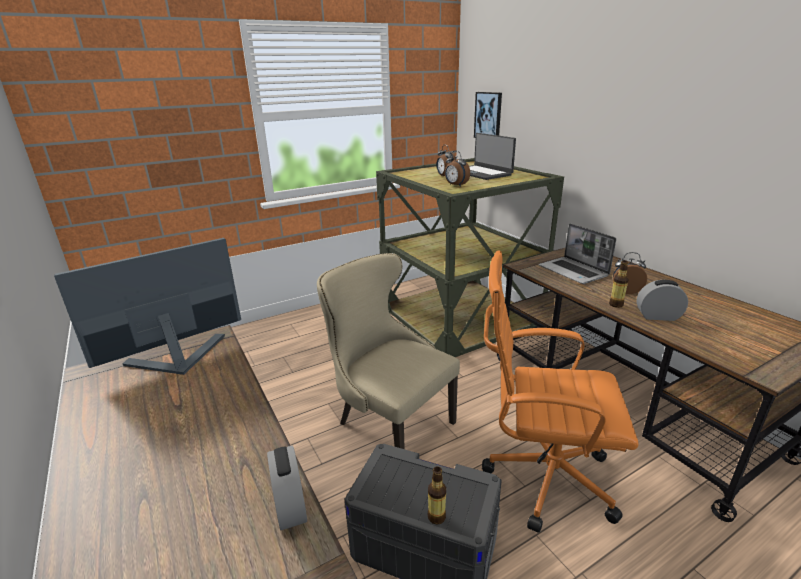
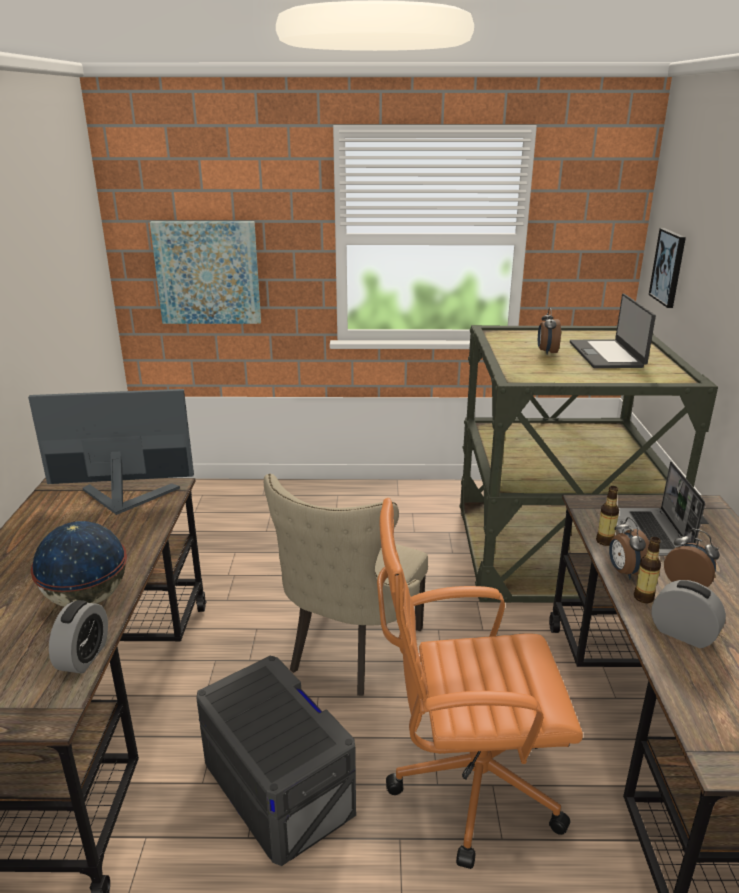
camera: 30 degrees right, 0 degrees up
beige chair [317,253,460,449] -> beige chair turned 135 degrees counterclockwise [264,473,428,696]
bottle [428,466,446,525] -> bottle moved to [596,486,619,546]
alarm clock [445,151,470,187] -> alarm clock moved to [609,517,649,580]
orange office chair [482,251,639,533] -> orange office chair turned 45 degrees counterclockwise [377,498,583,869]
none -> globe [31,521,127,607]
none -> picture [150,221,261,324]

